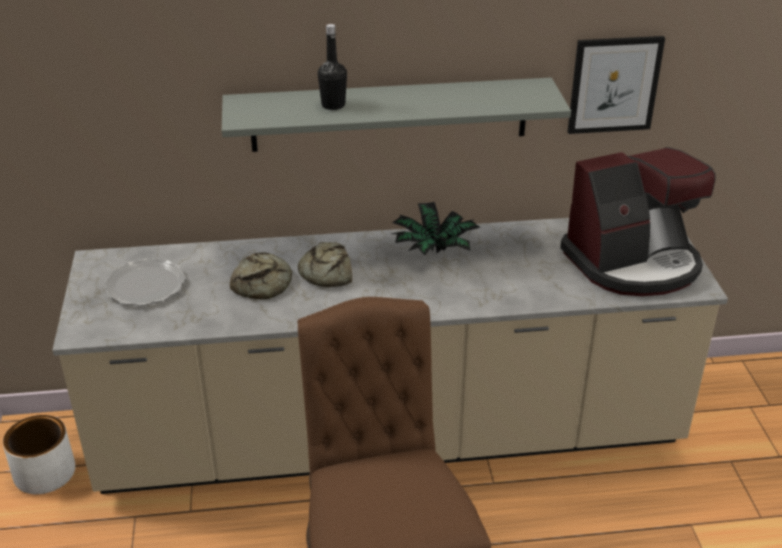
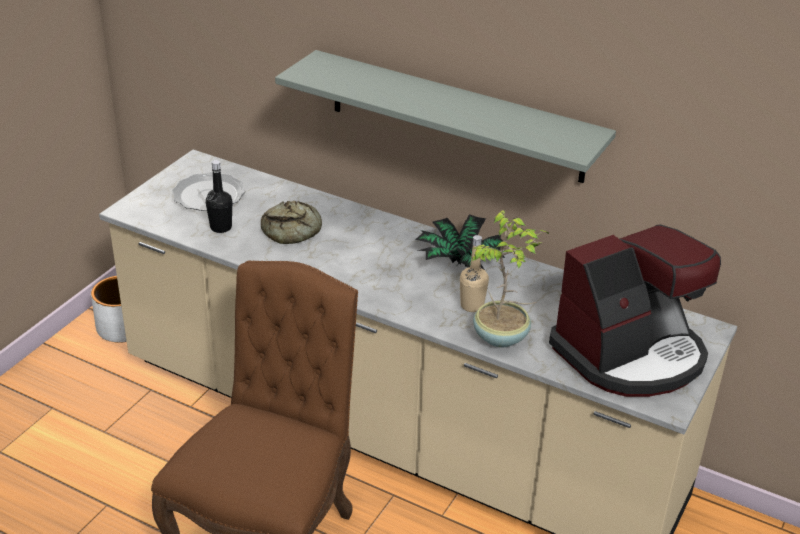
camera: 35 degrees right, 0 degrees up
bread [298,242,352,287] -> none
black bottle [318,24,347,110] -> black bottle moved to [206,160,232,233]
coffee machine [560,147,715,296] -> coffee machine turned 45 degrees counterclockwise [549,224,721,397]
picture [567,36,665,134] -> none
none -> beige bottle [460,235,489,312]
none -> potted plant [472,210,549,347]

